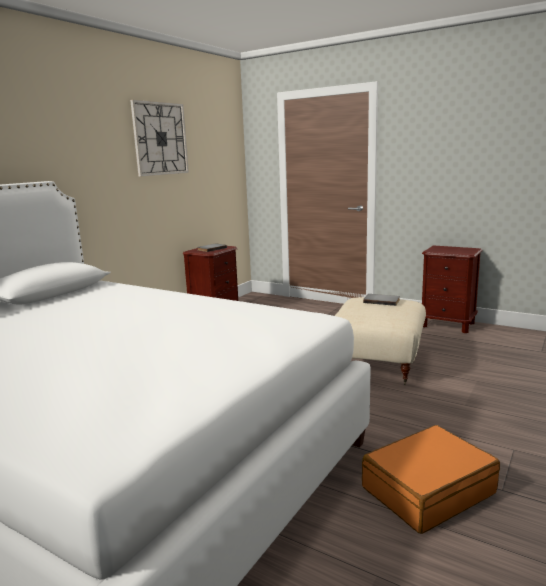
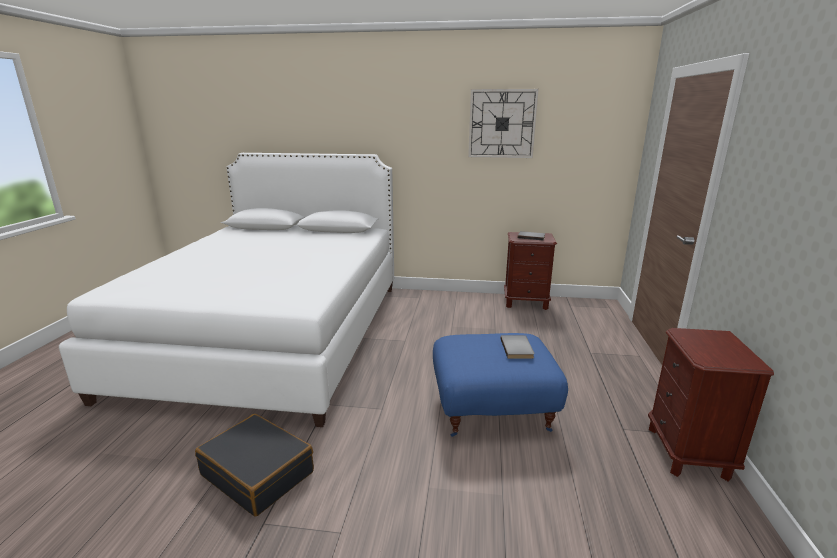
camera: 65 degrees right, 5 degrees up
beige ottoman [335,297,426,385] -> blue ottoman [433,333,568,437]
orange suitcase [362,425,500,534] -> black suitcase [195,414,314,517]

